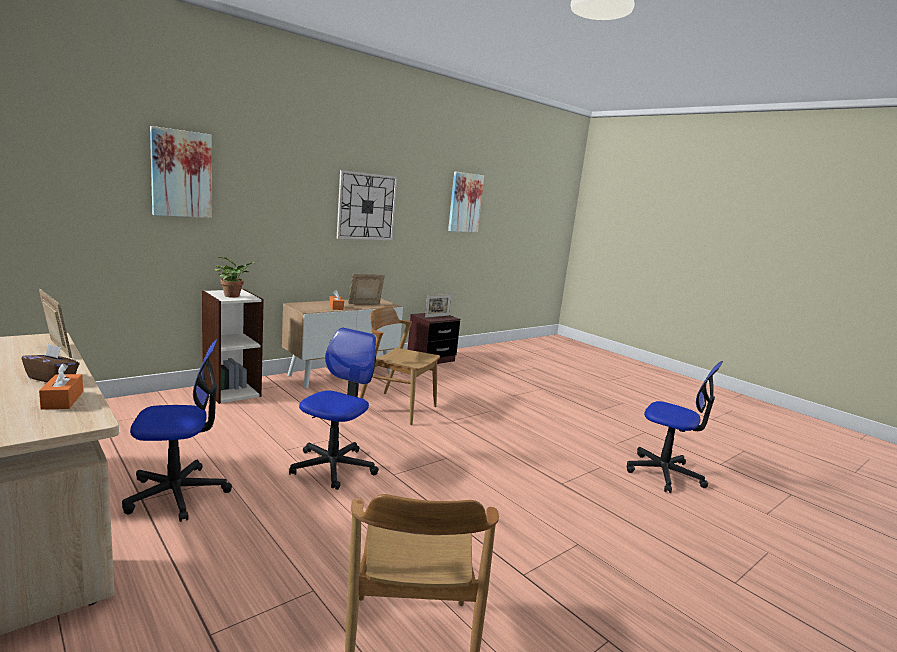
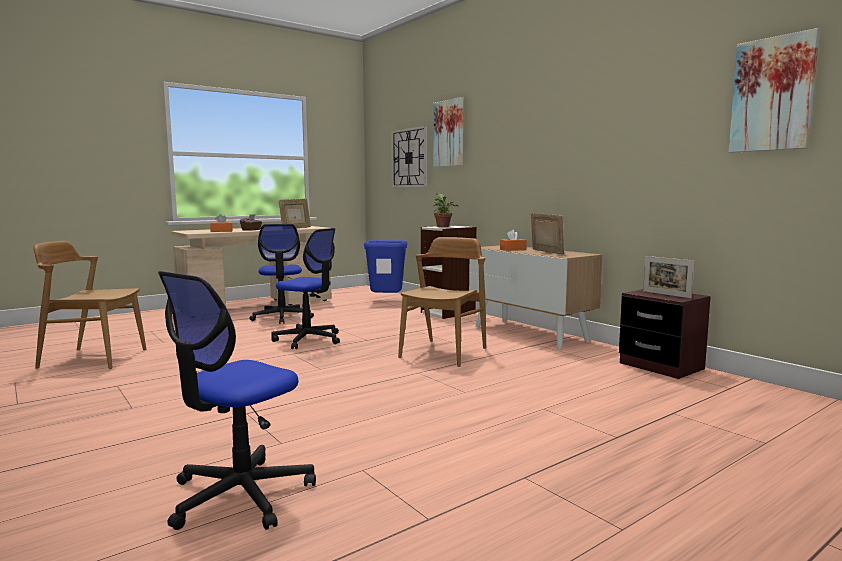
camera: 95 degrees right, 5 degrees down
wall clock [337,170,398,240] -> wall clock moved to [391,126,427,187]
none -> blue trash can [364,240,407,293]

